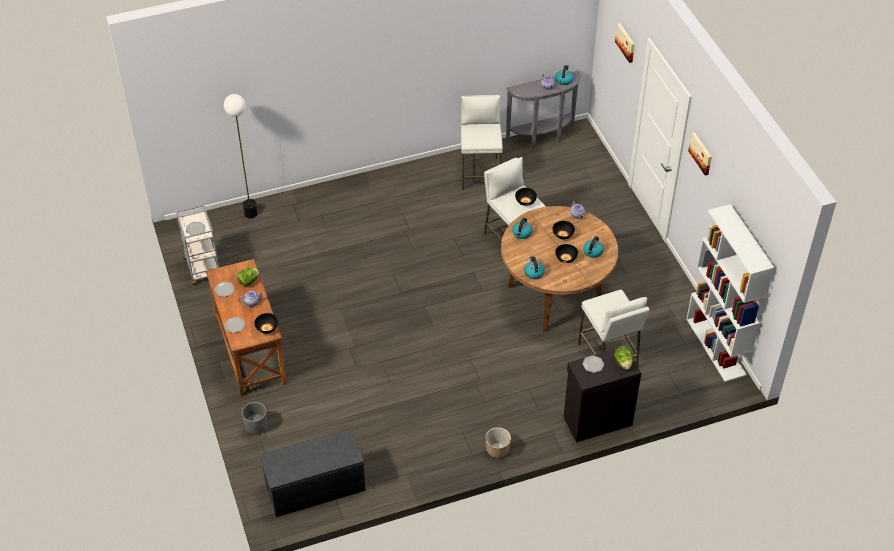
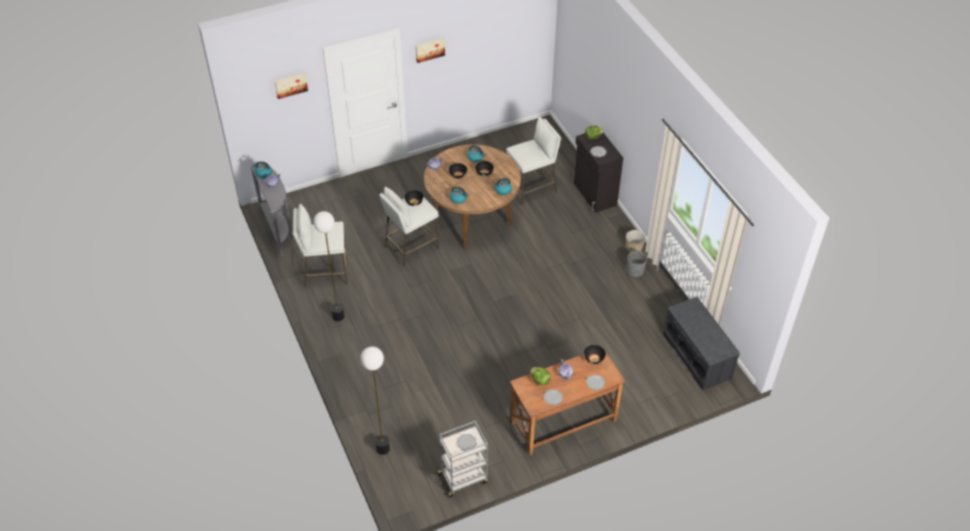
camera: 95 degrees left, 0 degrees up
grey planter [242,402,267,435] -> grey planter moved to [627,251,647,277]
white bookcase [686,204,775,382] -> none
none -> floor lamp [313,211,345,321]

